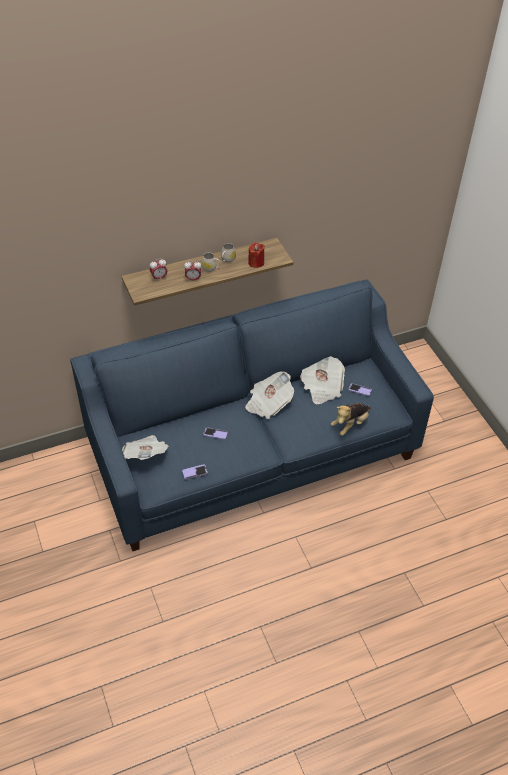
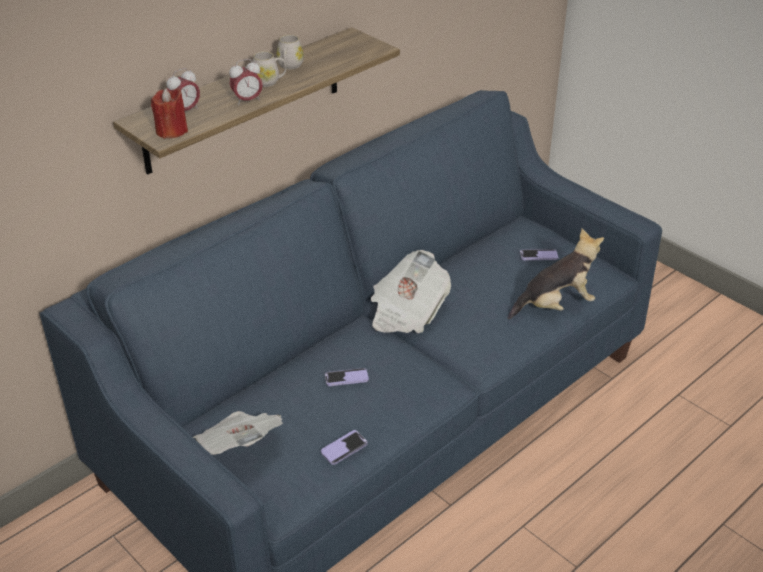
camera: 20 degrees left, 10 degrees down
red candle [248,242,264,268] -> red candle moved to [151,88,188,139]
newspaper [300,356,345,404] -> none
plush toy [331,403,371,436] -> plush toy turned 135 degrees counterclockwise [508,228,604,319]

